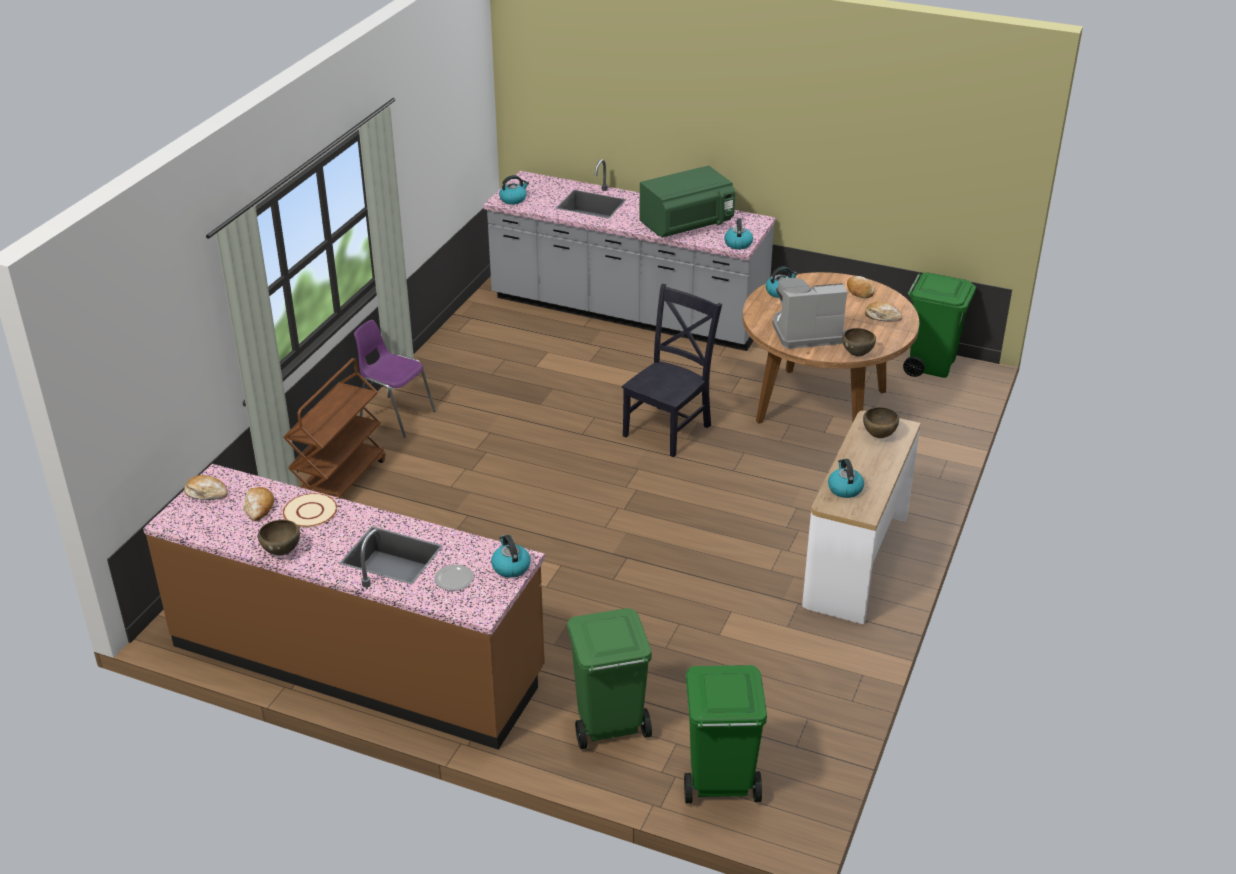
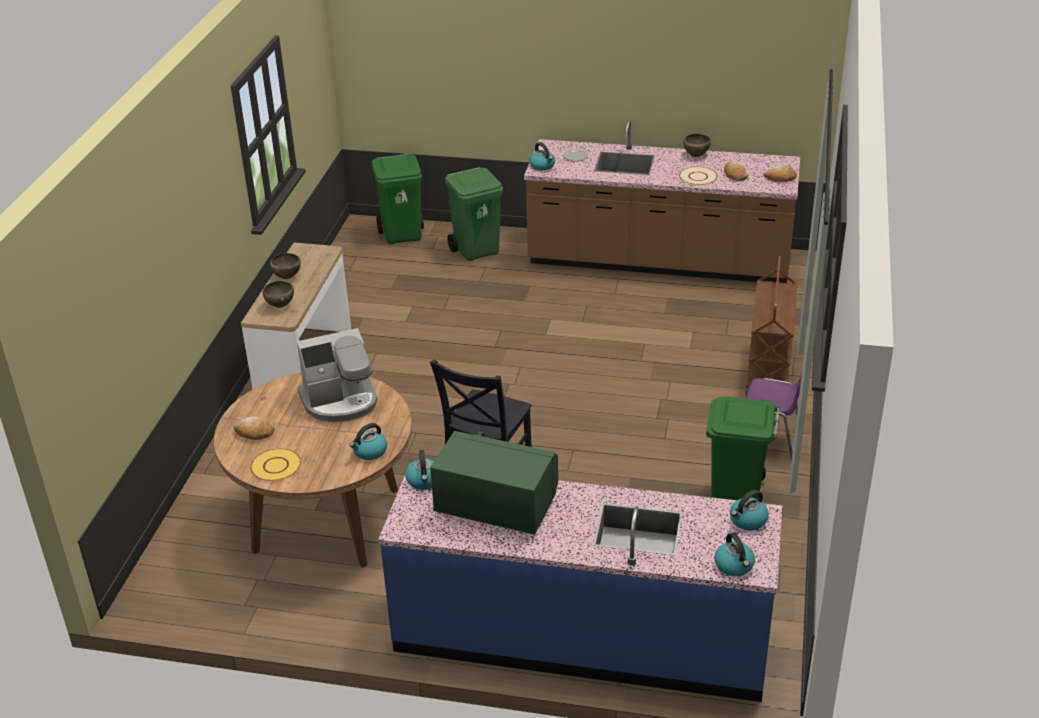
camera: 170 degrees right, 0 degrees up
grey counter [483,159,776,351] -> blue counter [378,464,782,702]
green microwave [639,166,735,238] -> green microwave turned 60 degrees clockwise [430,431,558,535]
kettle [828,459,864,498] -> kettle moved to [714,533,755,576]
brown bowl [842,328,876,357] -> brown bowl moved to [270,253,301,279]
bread [847,276,875,298] -> yellow plate [250,448,301,481]
green trash can [903,273,976,378] -> green trash can moved to [706,396,780,500]

